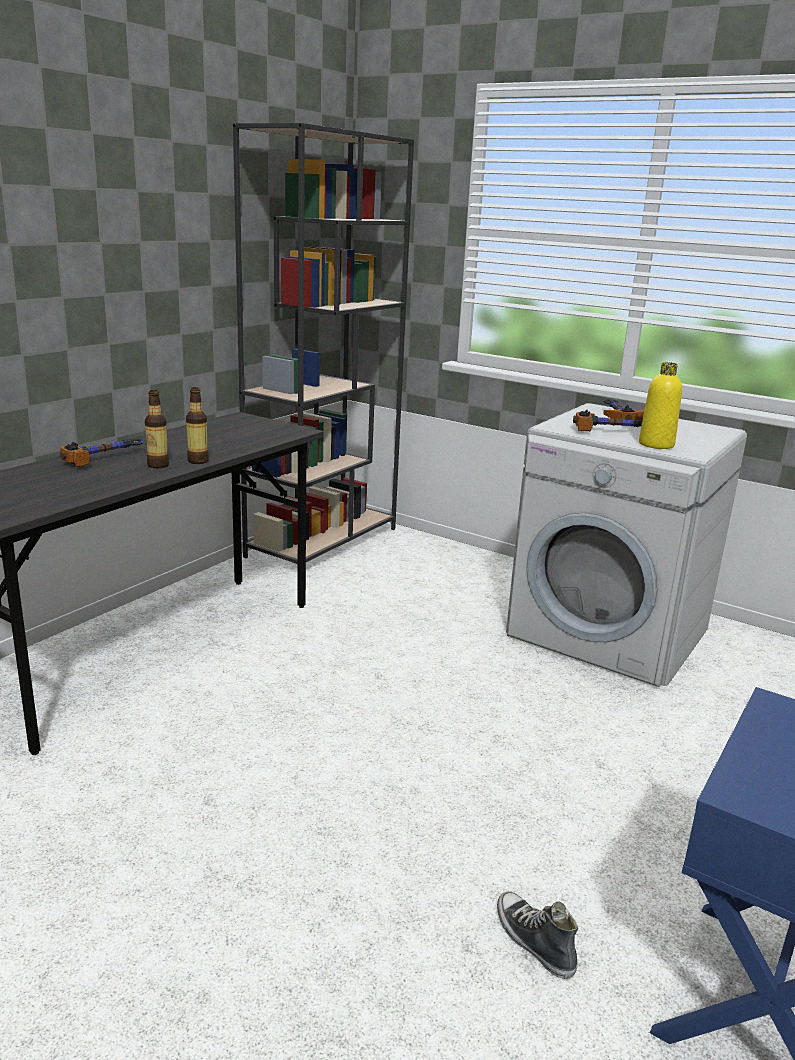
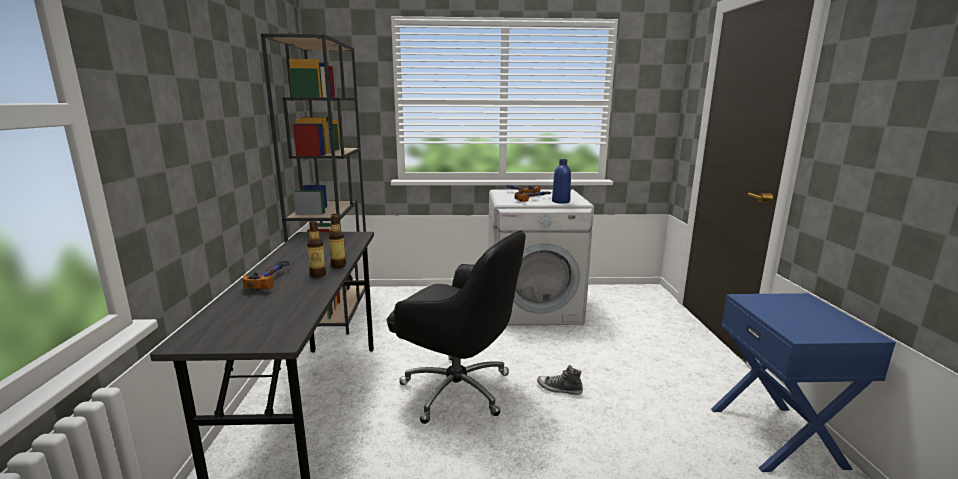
camera: 35 degrees left, 5 degrees down
shoe [497,891,578,979] -> shoe moved to [537,365,583,395]
yellow bottle [639,362,682,449] -> blue bottle [552,159,571,204]
none -> black office chair [386,230,526,424]

